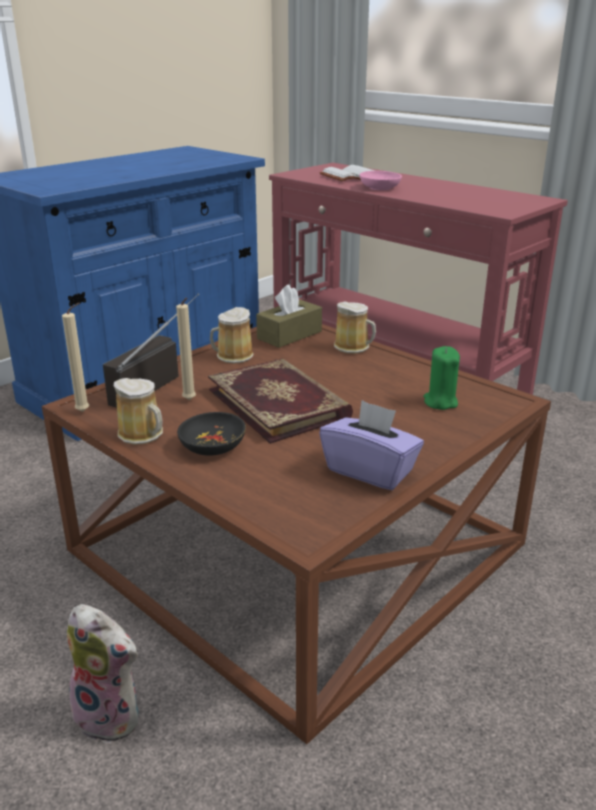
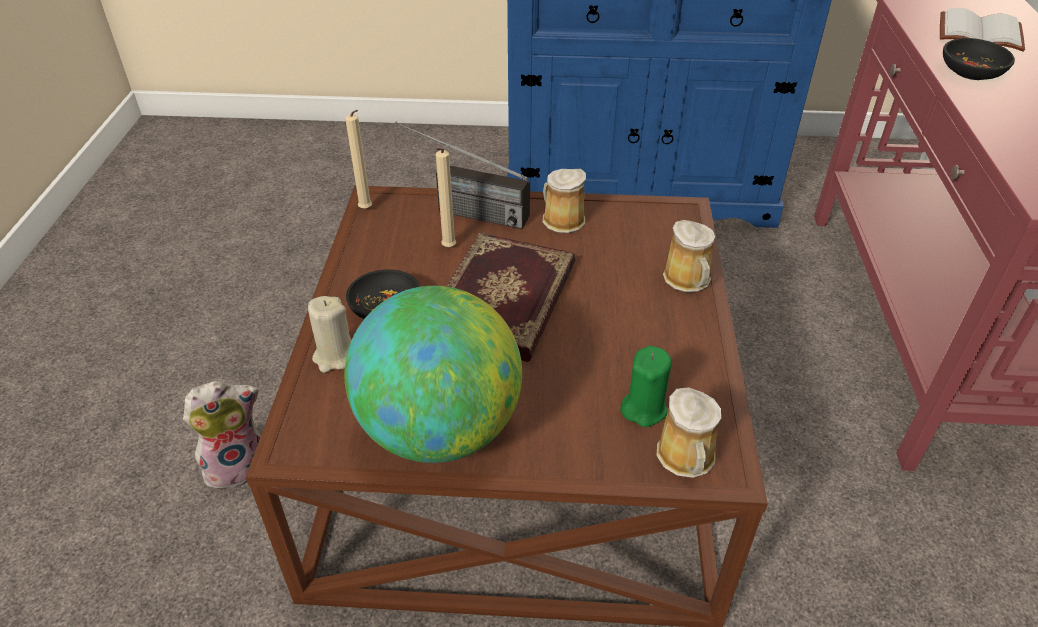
camera: 50 degrees right, 15 degrees up
plush toy [67,604,139,744] -> plush toy turned 105 degrees counterclockwise [183,381,261,491]
radio [103,294,199,408] -> radio turned 150 degrees counterclockwise [395,122,530,229]
mug [114,378,163,445] -> mug moved to [657,387,721,478]
brown tissue box [256,285,322,348] -> none
purple tissue box [319,400,424,490] -> globe [345,286,522,463]
pink bowl [359,171,402,190] -> black bowl [943,38,1015,80]
none -> beige candle [308,296,352,373]

